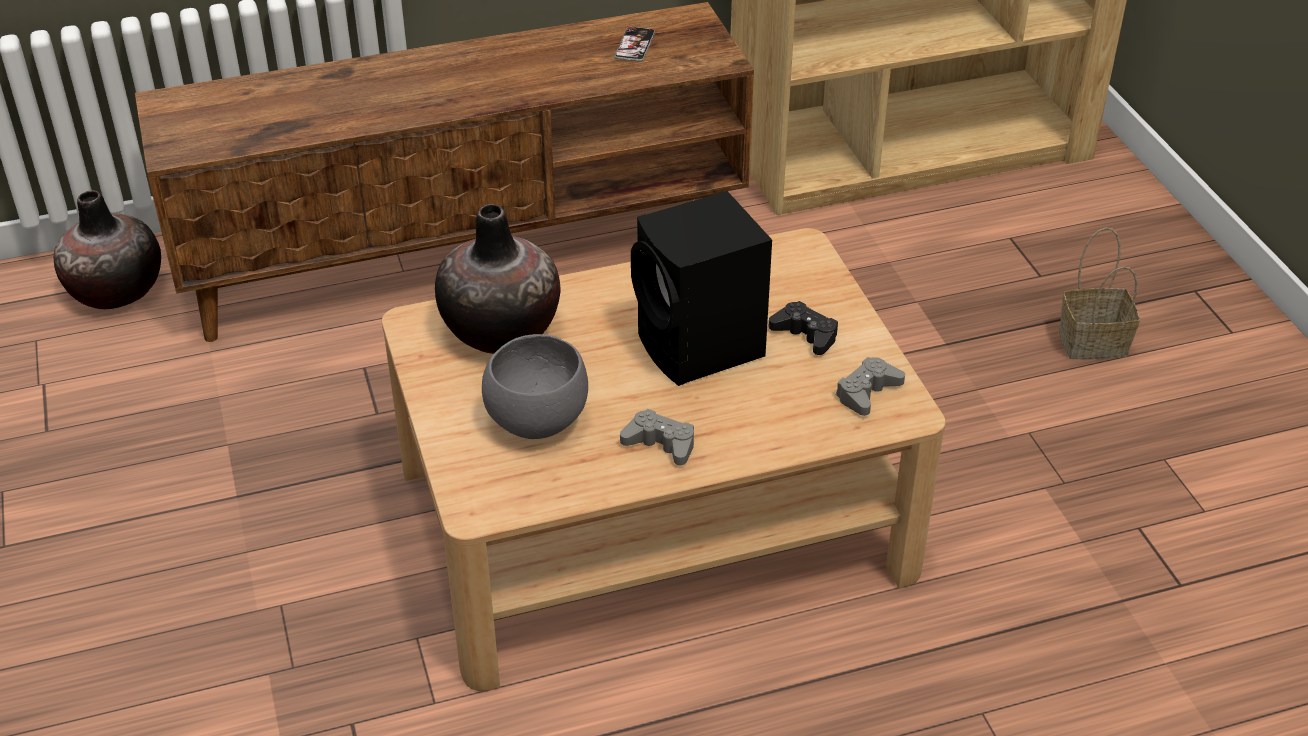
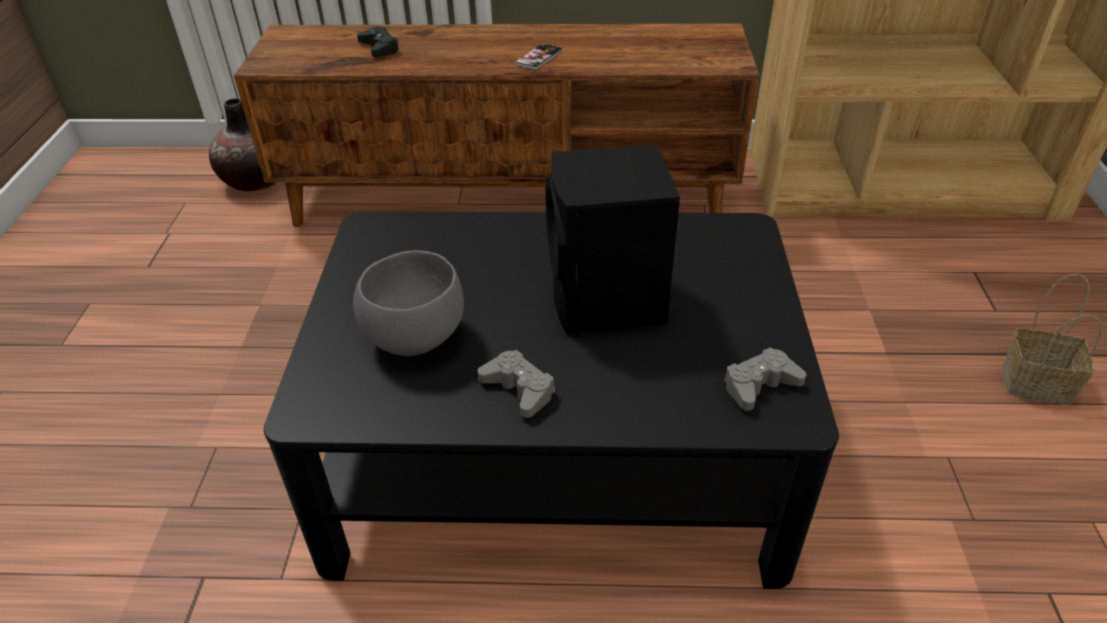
camera: 20 degrees right, 0 degrees up
beige coffee table [382,228,946,691] -> black coffee table [264,211,839,589]
vase [435,204,561,354] -> none
phone [614,27,655,62] -> phone moved to [515,43,563,70]
black game controller [768,301,838,355] -> black game controller moved to [357,26,400,57]

